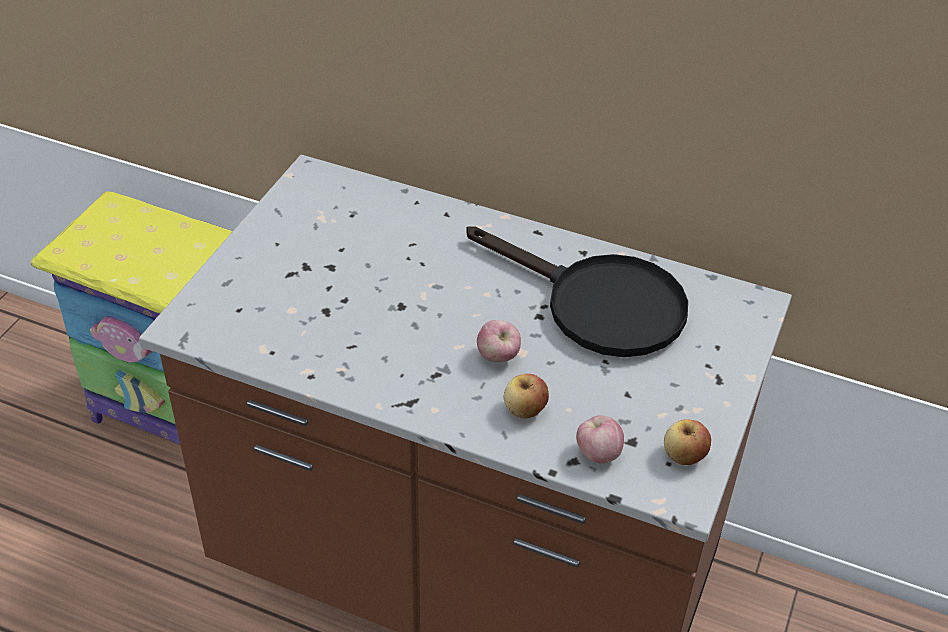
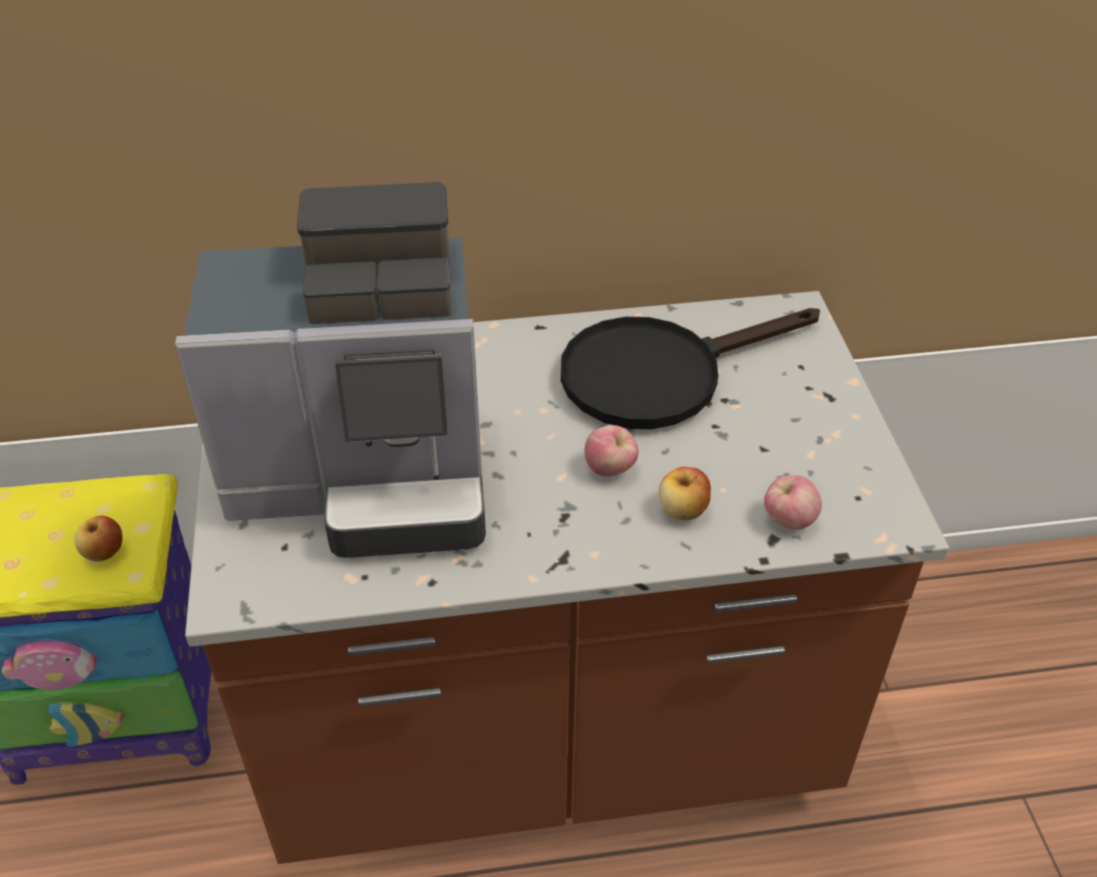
camera: 30 degrees left, 0 degrees up
black frying pan [467,226,688,357] -> black frying pan turned 150 degrees clockwise [561,308,820,429]
apple [664,420,711,465] -> apple moved to [74,516,122,562]
none -> coffee machine [175,182,486,558]

